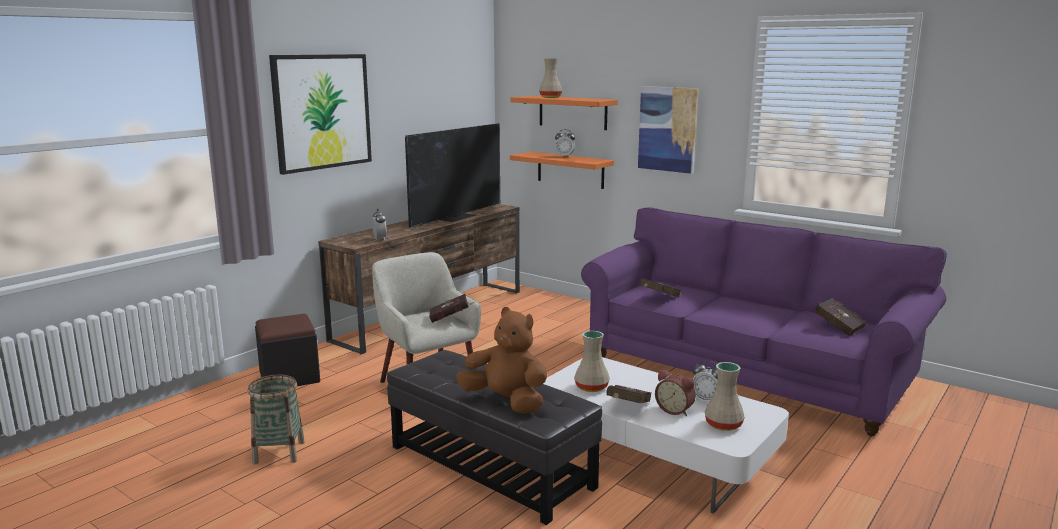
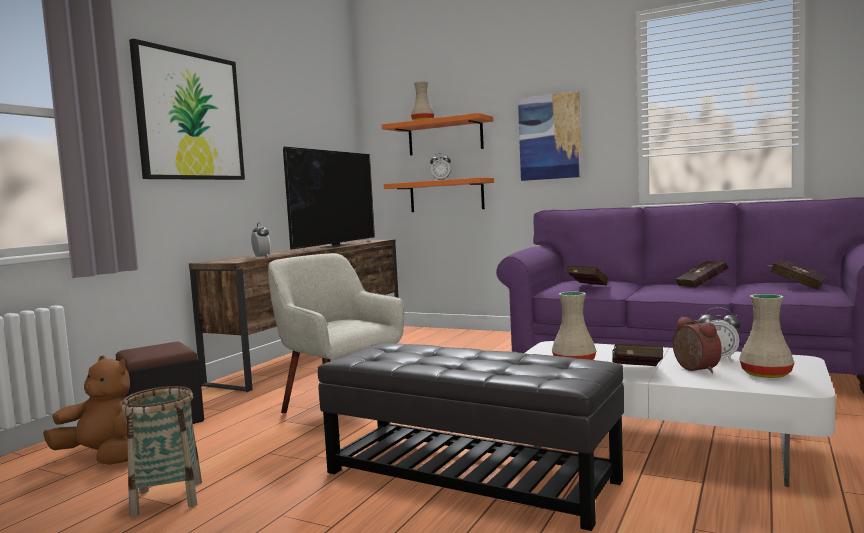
camera: 10 degrees left, 10 degrees down
red book [429,294,475,323] -> red book moved to [675,261,728,287]
brown plush toy [456,307,547,414] -> brown plush toy moved to [43,355,130,465]
alarm clock [655,370,696,416] -> alarm clock turned 135 degrees counterclockwise [673,316,722,373]

